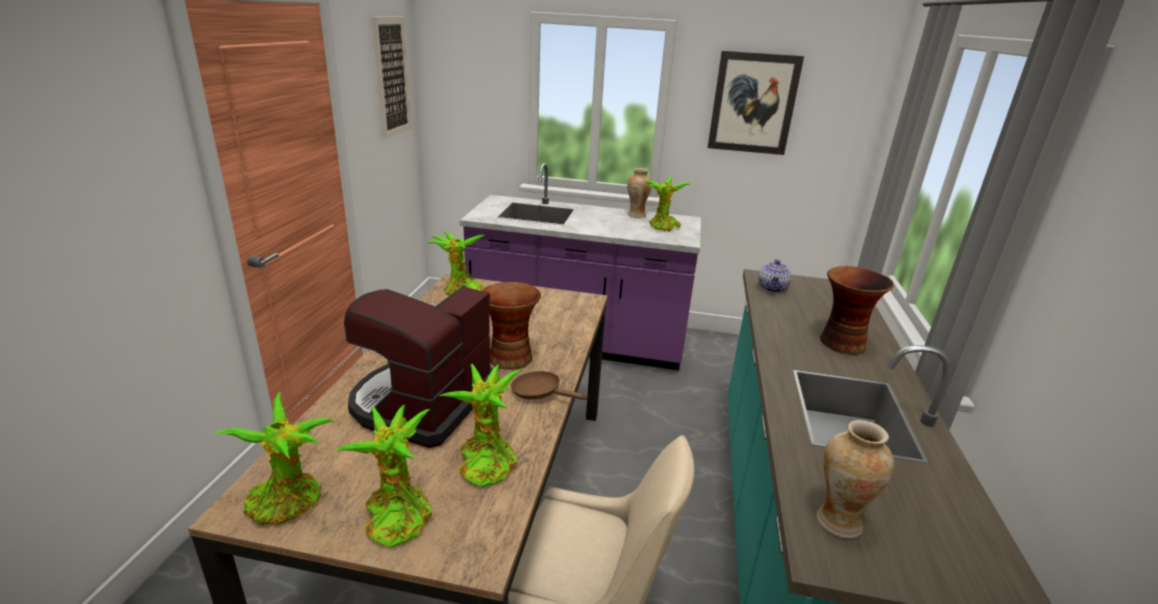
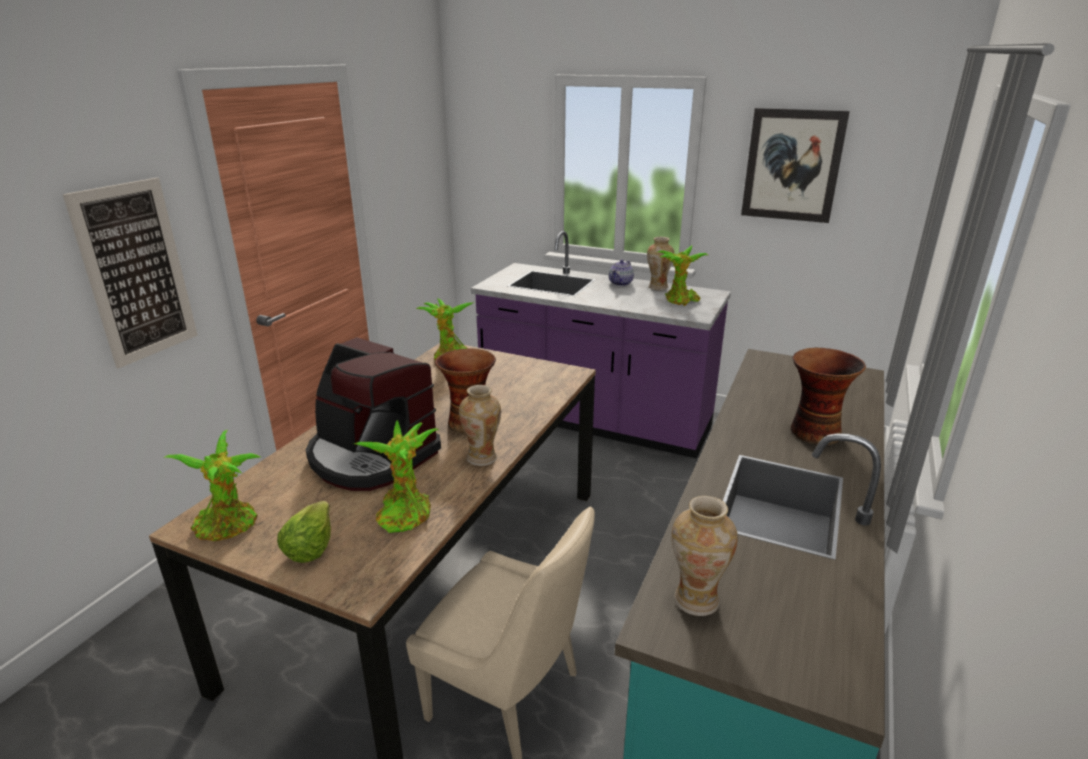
camera: 15 degrees right, 0 degrees up
potted plant [333,405,432,548] -> lettuce [277,501,331,563]
coffee machine [344,285,493,448] -> coffee machine turned 90 degrees counterclockwise [306,337,441,491]
picture [372,17,412,139] -> picture moved to [63,178,198,369]
brown frying pan [511,371,588,400] -> vase [459,385,501,466]
teapot [758,259,792,293] -> teapot moved to [609,259,634,286]

